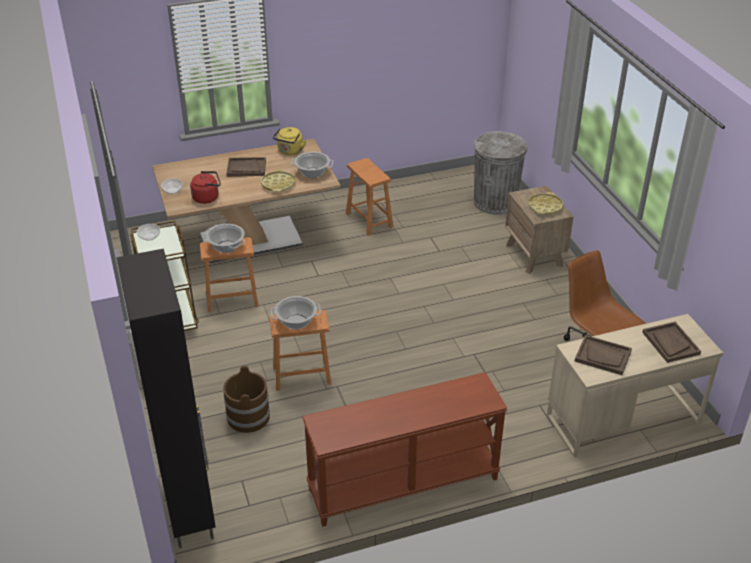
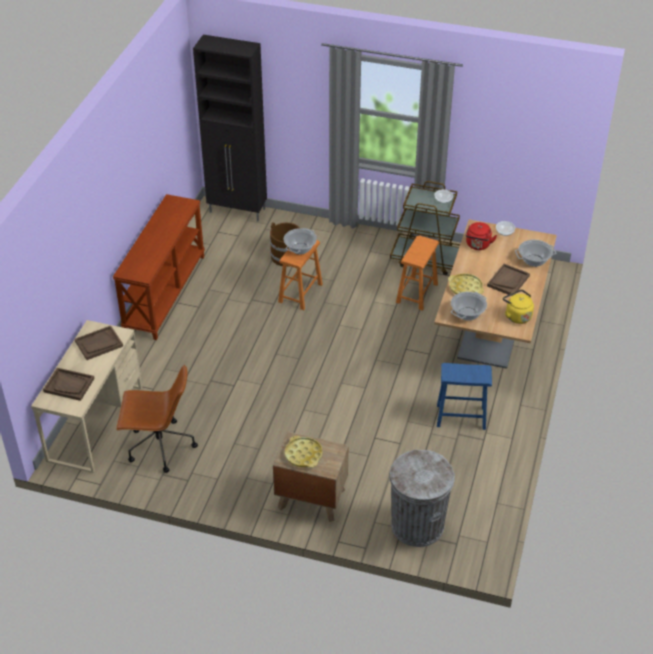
camera: 125 degrees right, 5 degrees up
cooking pot [206,224,245,253] -> cooking pot moved to [515,240,556,267]
orange stool [346,158,393,236] -> blue stool [437,363,492,430]

